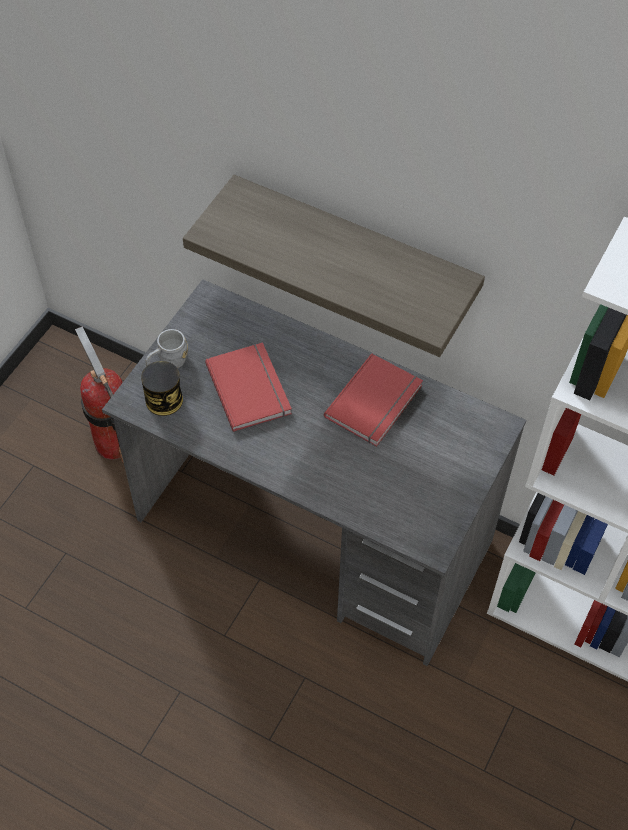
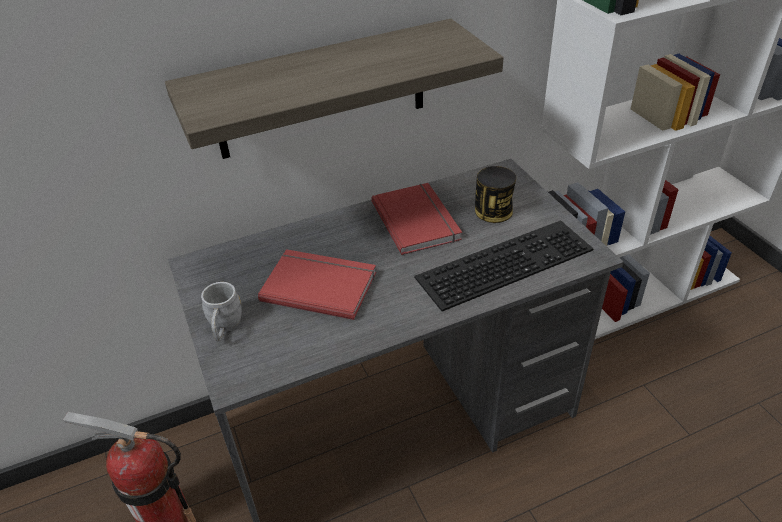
camera: 50 degrees left, 15 degrees down
can [141,361,183,416] -> can moved to [475,166,516,223]
none -> keyboard [414,220,594,312]

